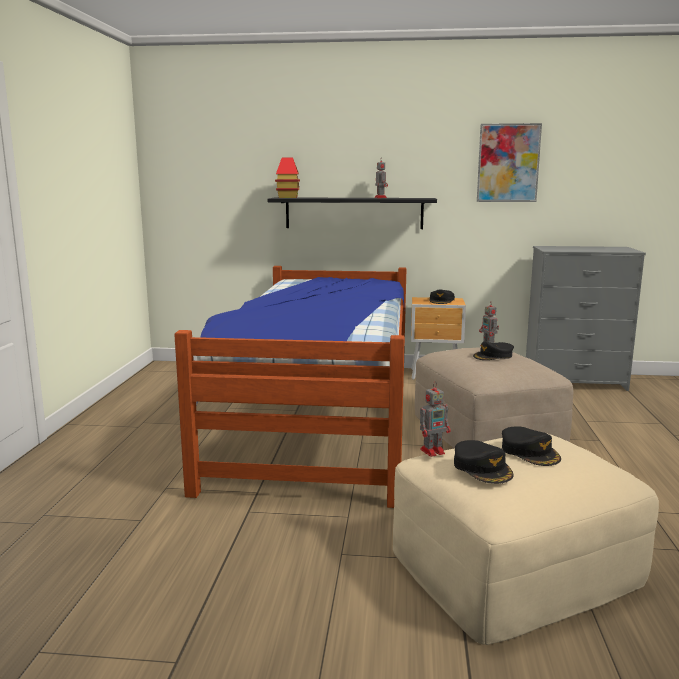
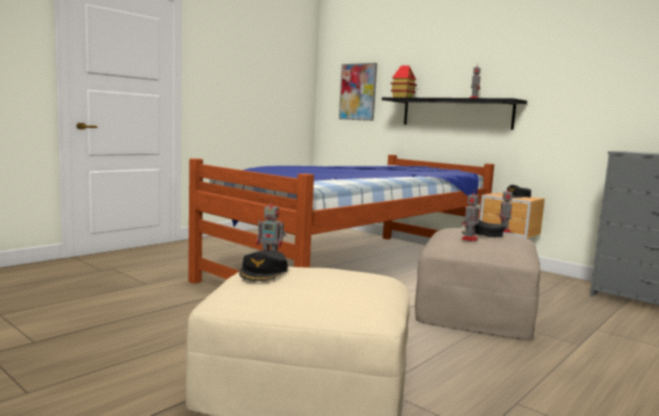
camera: 35 degrees right, 5 degrees down
picture [477,123,542,202] -> picture moved to [339,63,377,121]
black cap [502,426,561,466] -> none
none -> toy robot [461,189,479,242]

